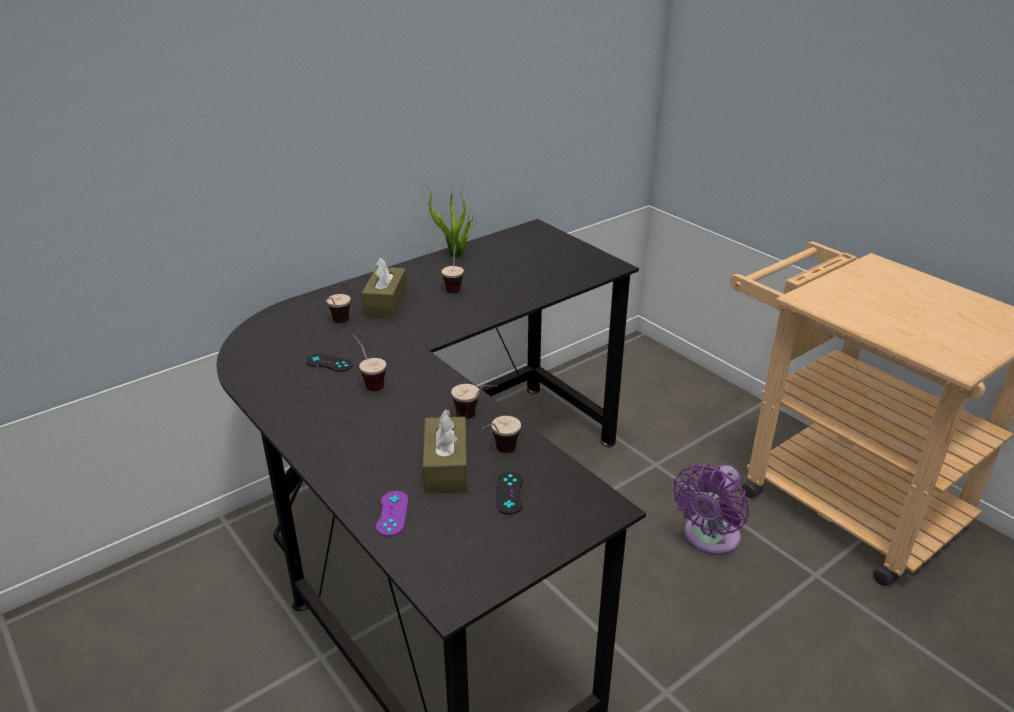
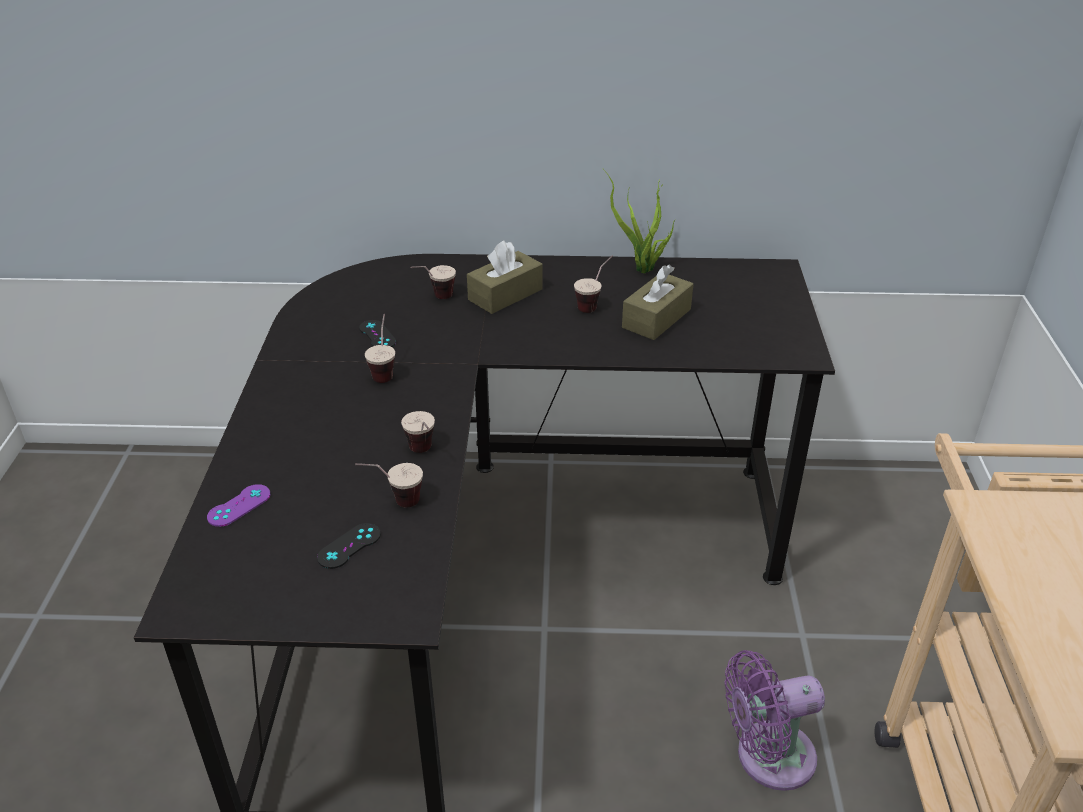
camera: 40 degrees right, 5 degrees up
brown tissue box [423,409,468,494] -> brown tissue box moved to [622,264,693,340]

